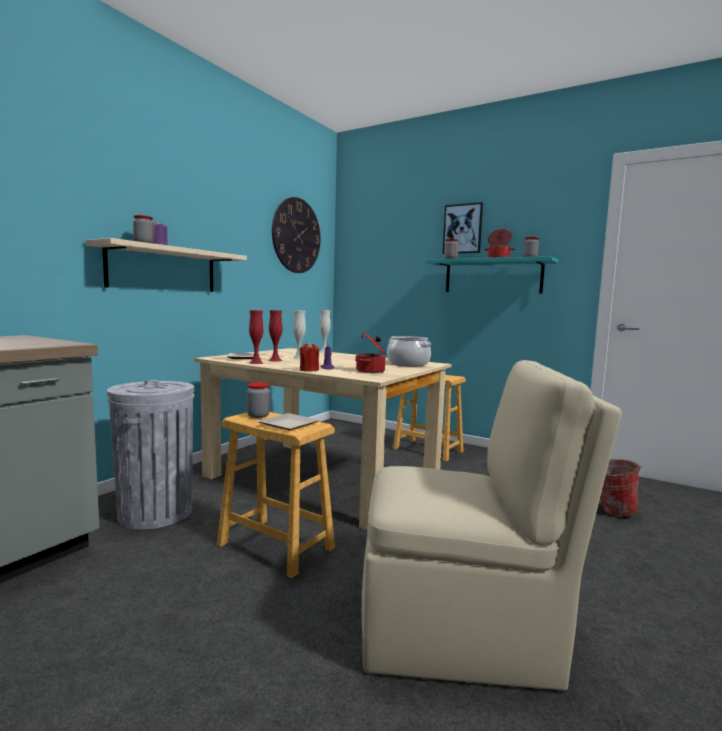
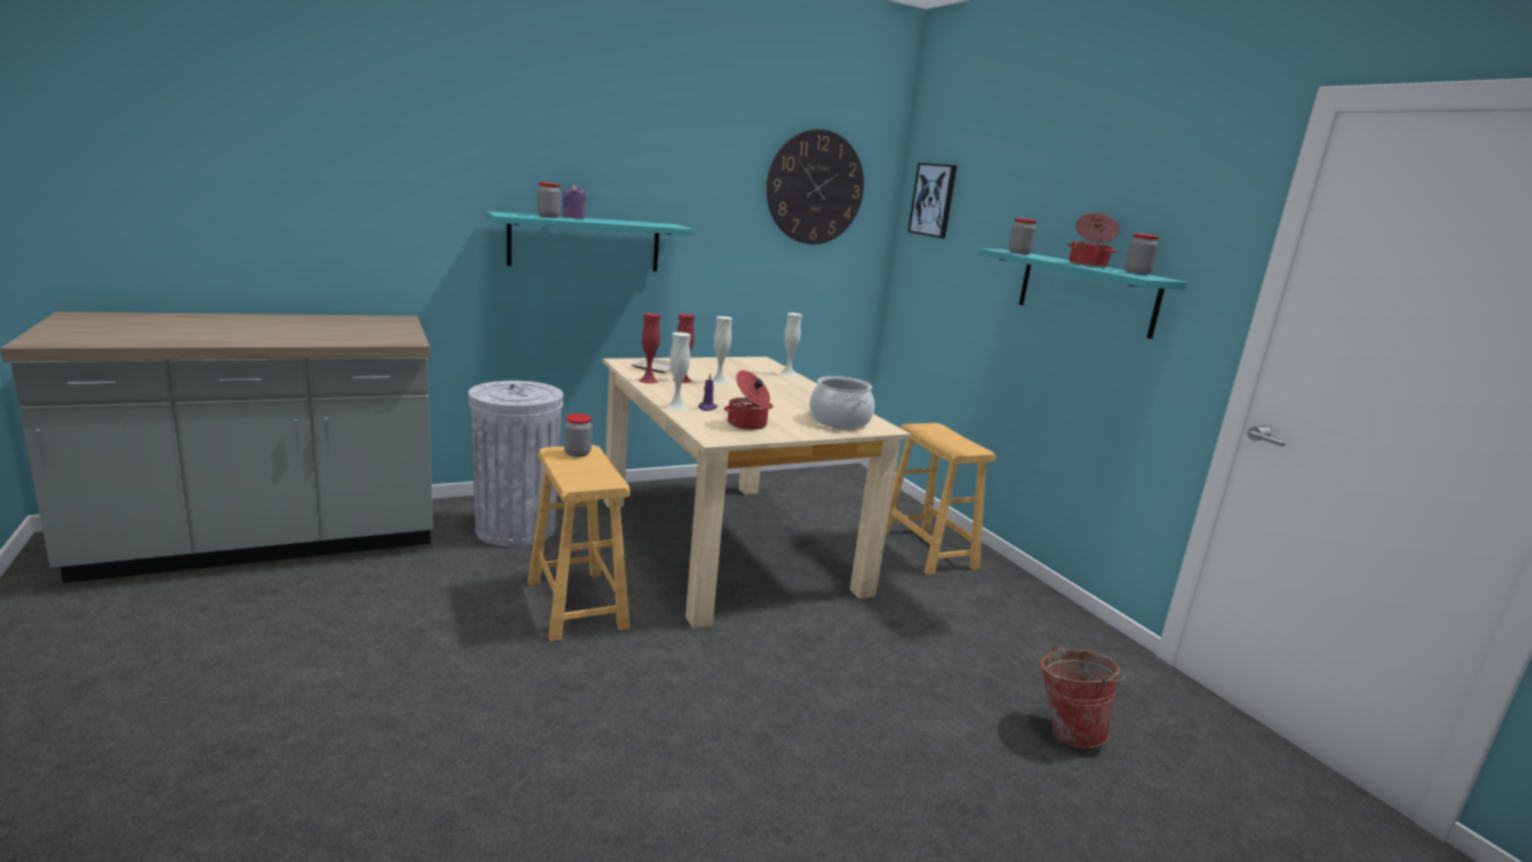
camera: 30 degrees right, 10 degrees up
beige shelf [85,238,247,292] -> turquoise shelf [486,211,693,271]
plate [258,413,320,430] -> none
red candle [300,342,319,372] -> white vase [666,332,691,410]
beige chair [362,360,622,690] -> none
picture [443,202,483,254] -> picture moved to [908,163,957,239]

